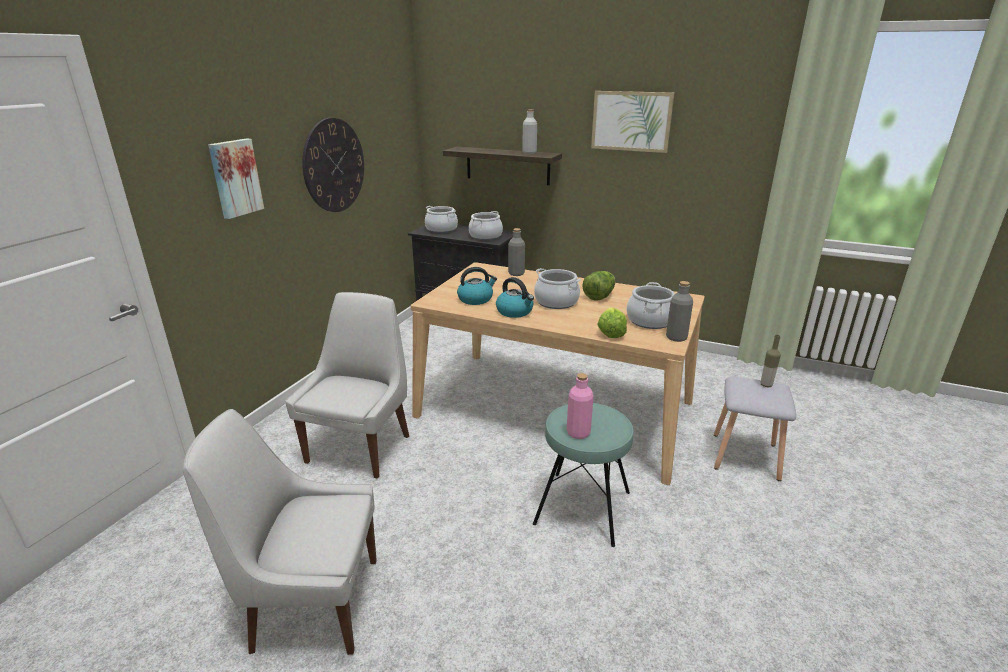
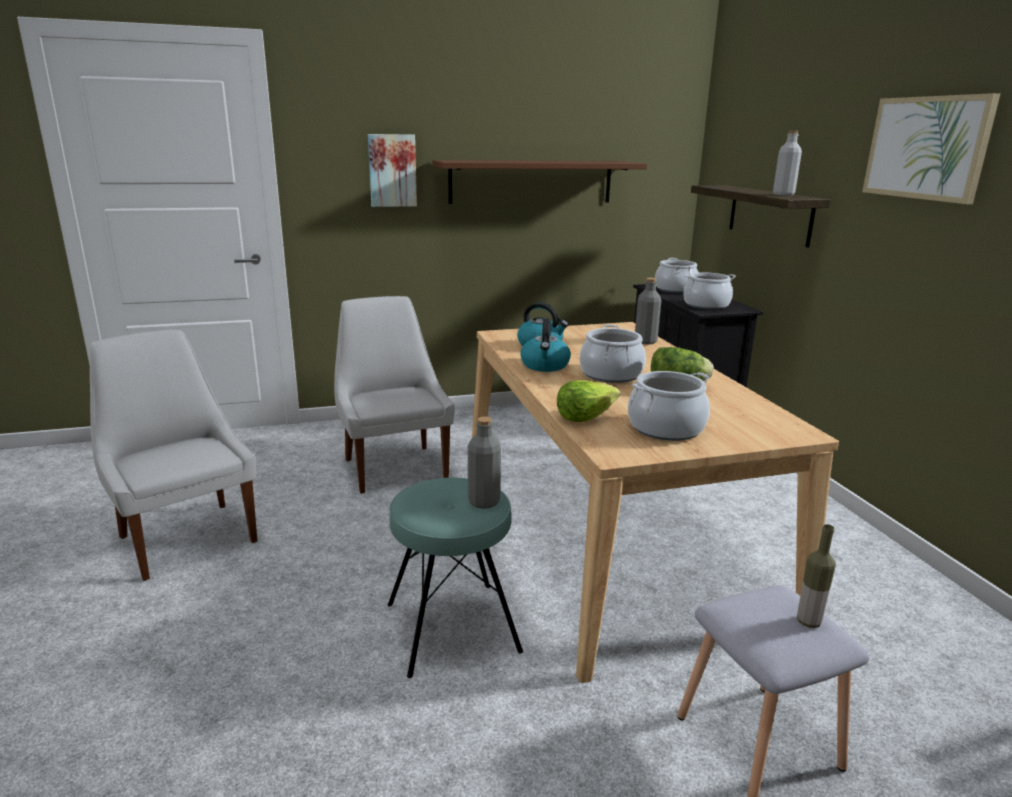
camera: 50 degrees right, 5 degrees down
white chair [285,292,409,479] -> white chair turned 90 degrees counterclockwise [334,296,455,494]
wall clock [302,118,364,212] -> brown shelf [432,160,647,204]
pink bottle [567,373,594,439] -> none
grey bottle [666,281,693,342] -> grey bottle moved to [468,417,501,509]

